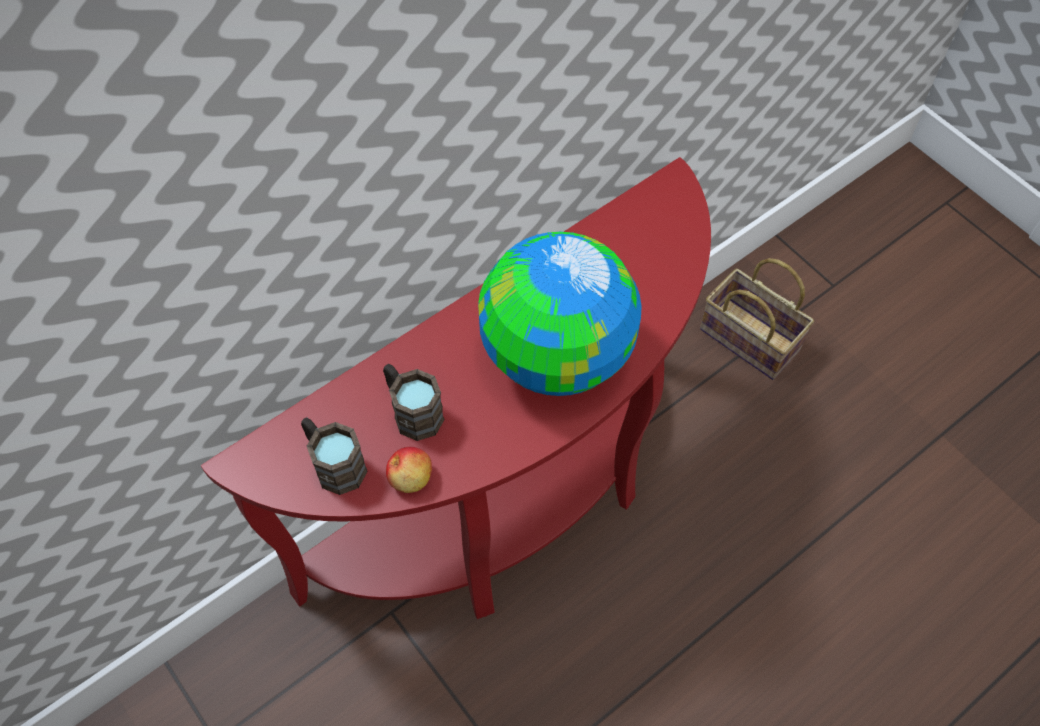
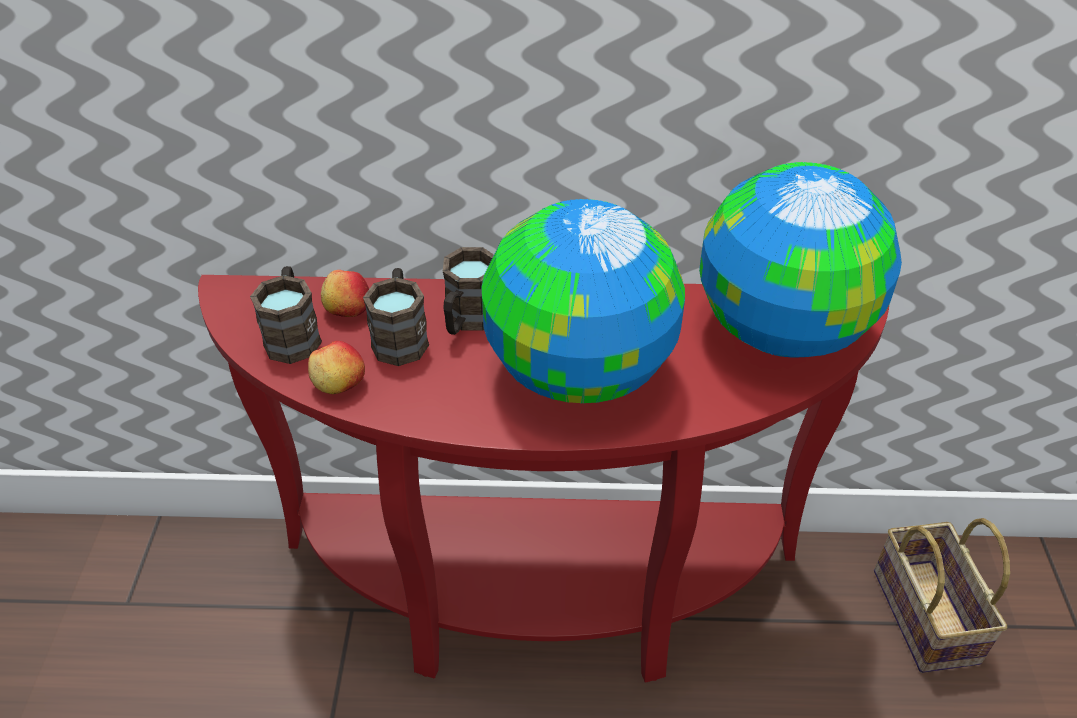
camera: 40 degrees right, 15 degrees down
none -> apple [321,270,369,317]
none -> brown mug [443,247,494,335]
none -> globe [699,162,902,358]

